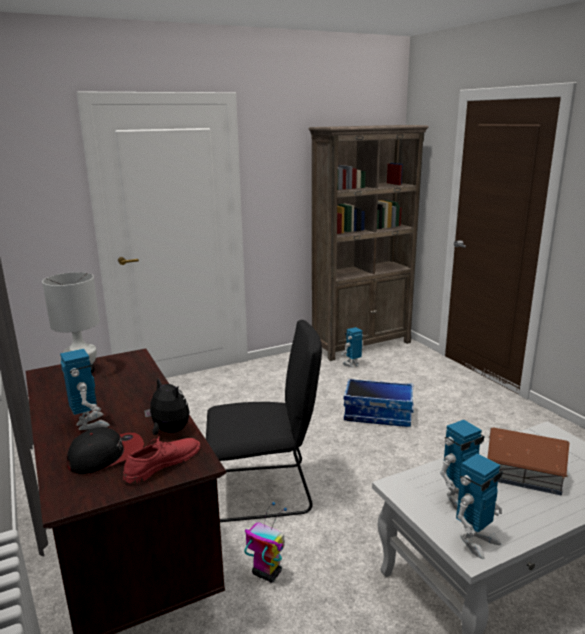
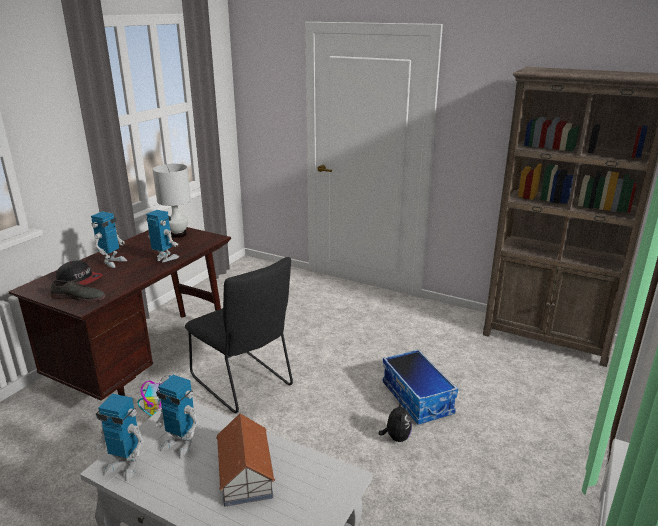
camera: 55 degrees right, 5 degrees up
red shoe [123,436,200,485] -> grey shoe [50,279,106,302]
plush toy [144,378,189,435] -> plush toy moved to [378,401,412,442]
toy robot [341,327,364,368] -> toy robot moved to [146,210,179,262]

